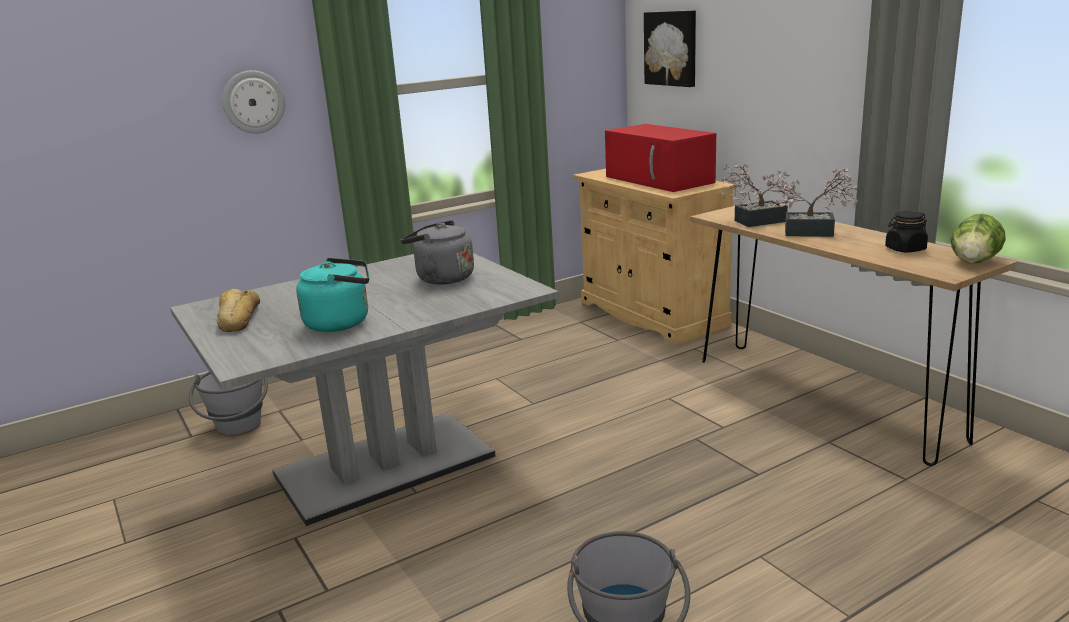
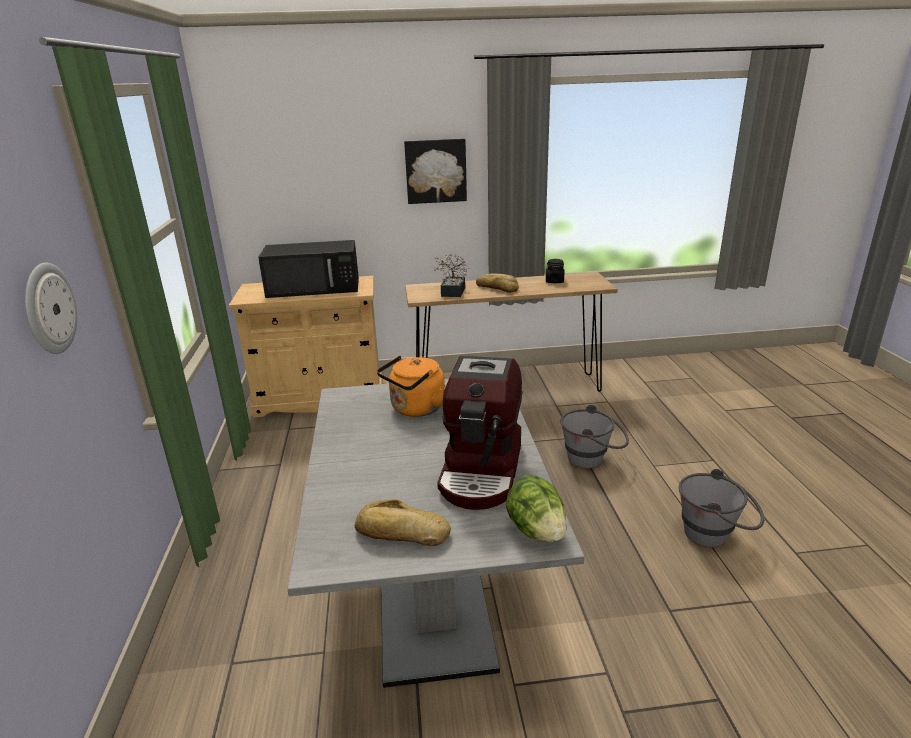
camera: 65 degrees left, 5 degrees up
grey bucket [189,372,268,436] -> grey bucket moved to [560,404,629,469]
turquoise kettle [296,258,369,332] -> coffee machine [437,356,523,510]
grey kettle [401,220,474,284] -> orange kettle [377,356,445,417]
red microwave [605,124,716,192] -> black microwave [258,240,359,298]
picture [644,10,696,87] -> picture moved to [404,138,467,204]
potted plant [773,168,858,237] -> bread [476,274,519,293]
lettuce [951,214,1006,264] -> lettuce moved to [506,475,567,542]

